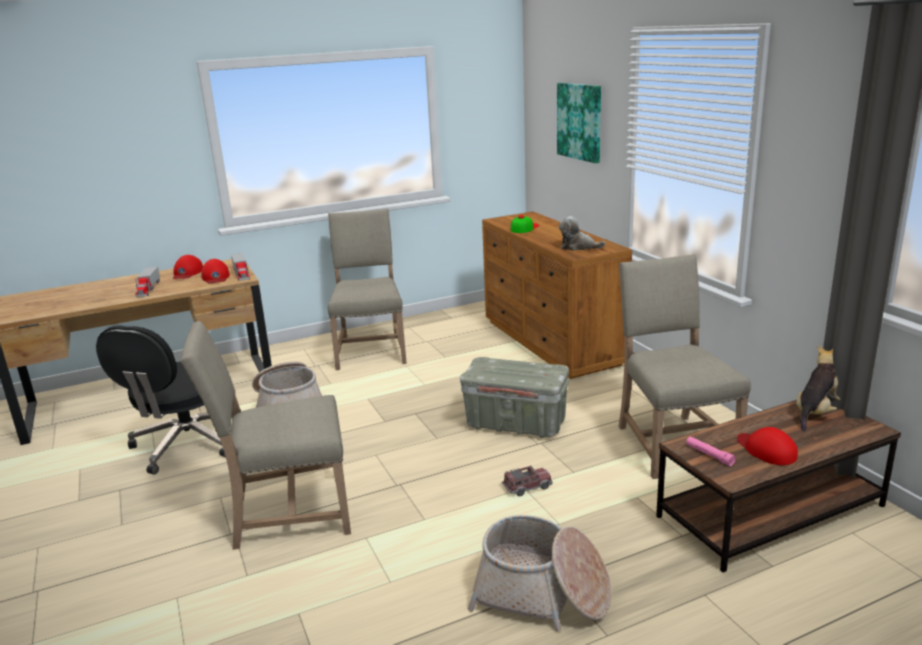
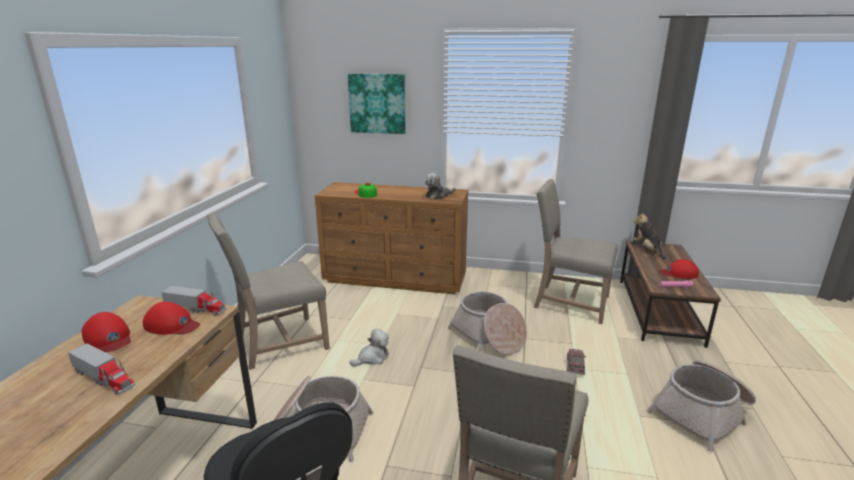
camera: 55 degrees left, 0 degrees up
beige chair [328,209,407,370] -> beige chair turned 60 degrees counterclockwise [207,213,330,370]
grey storage box [460,357,569,438] -> basket [448,292,527,355]
none -> plush toy [349,329,389,366]

